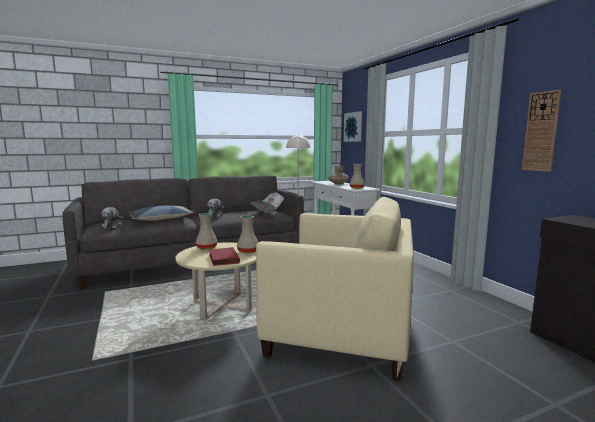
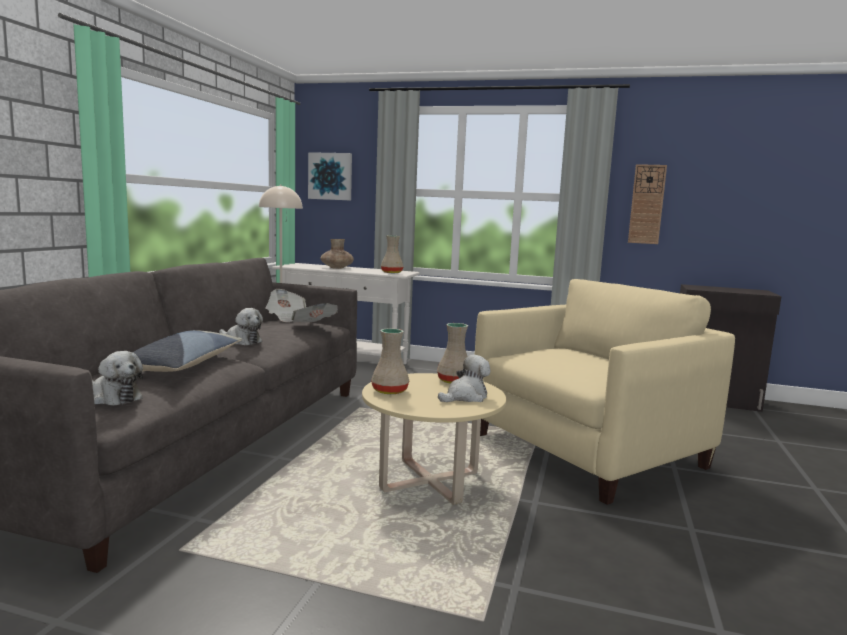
camera: 50 degrees left, 0 degrees up
red book [209,247,240,266] -> plush toy [438,355,491,402]

